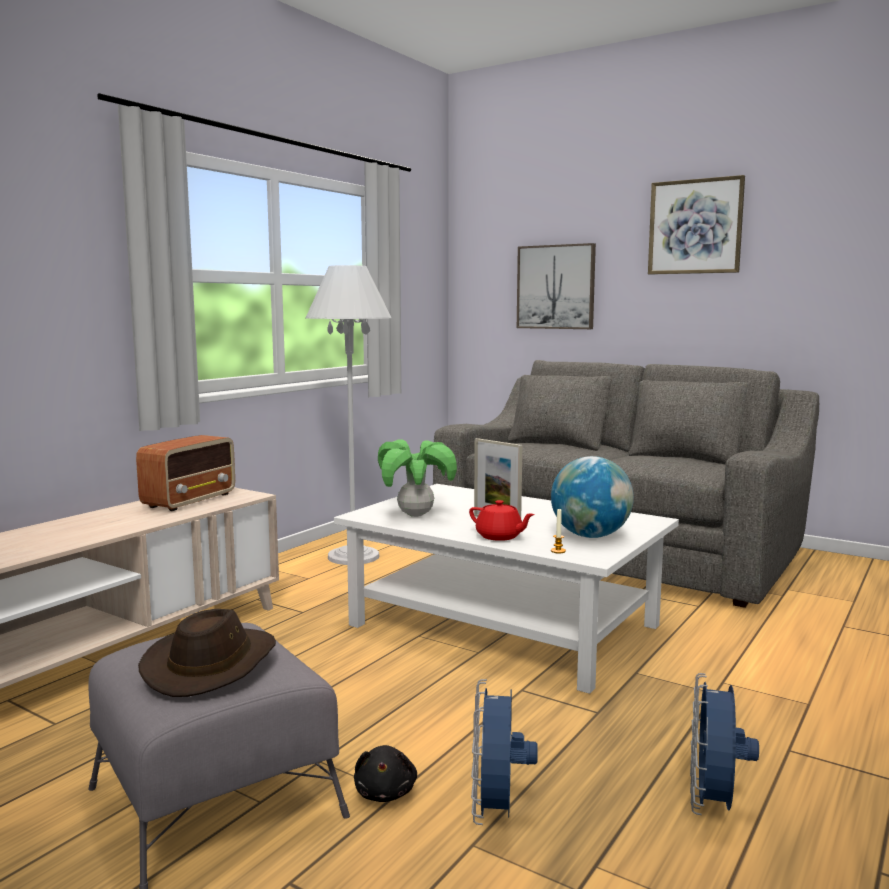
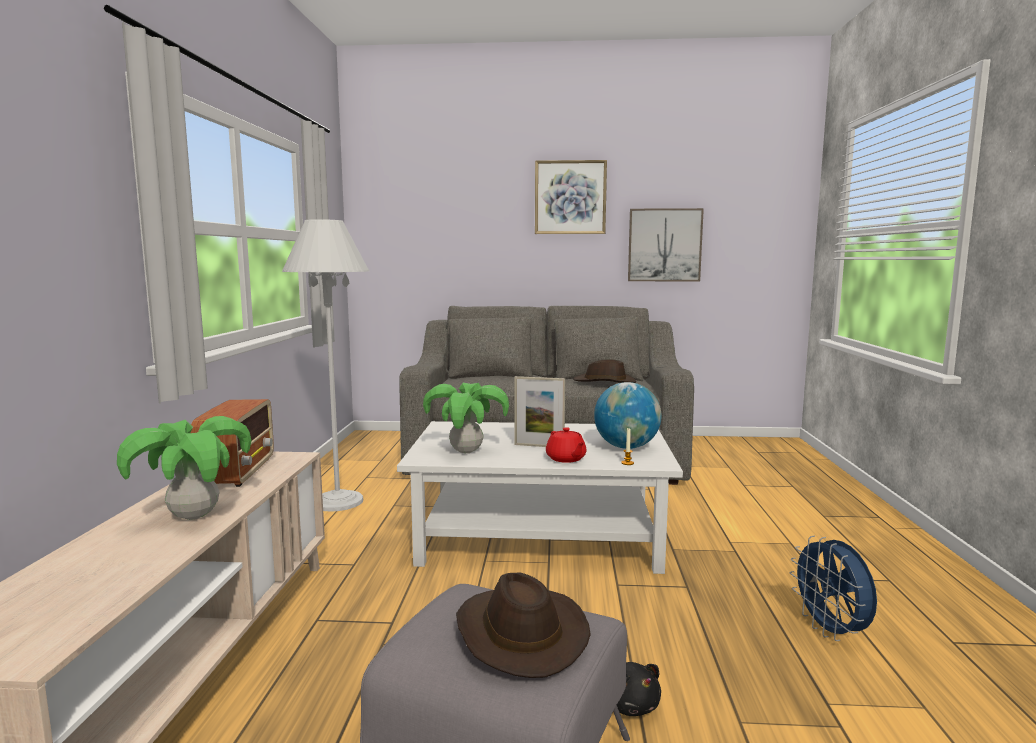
camera: 30 degrees left, 0 degrees up
red teapot [469,500,535,541] -> red teapot turned 60 degrees clockwise [546,427,586,463]
blue fan [471,679,538,825] -> none
picture [517,243,596,329] -> picture moved to [628,208,704,281]
none -> potted plant [117,416,251,520]
none -> brown hat [573,359,636,383]

